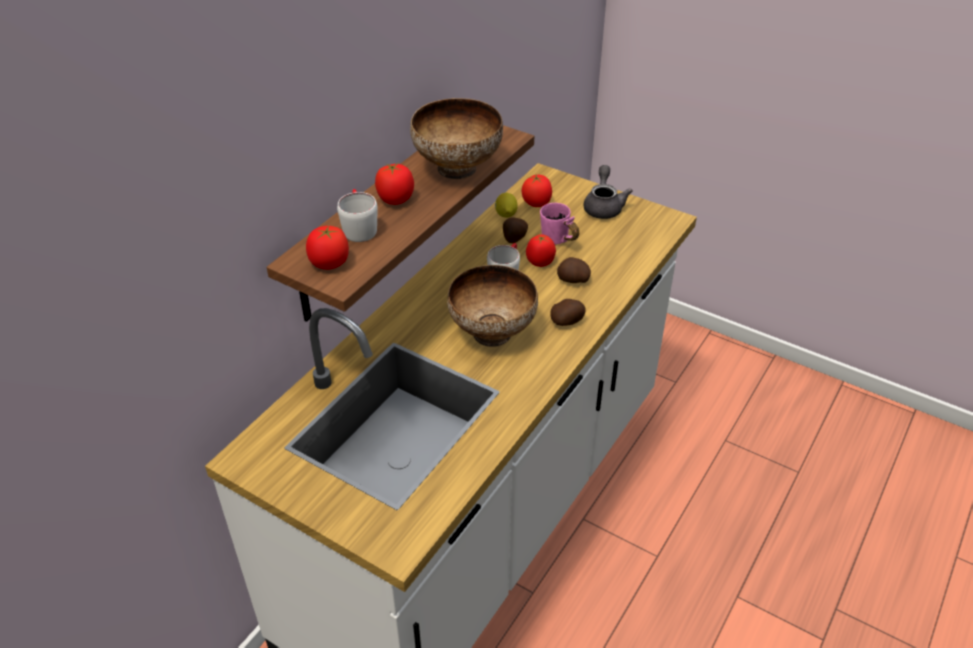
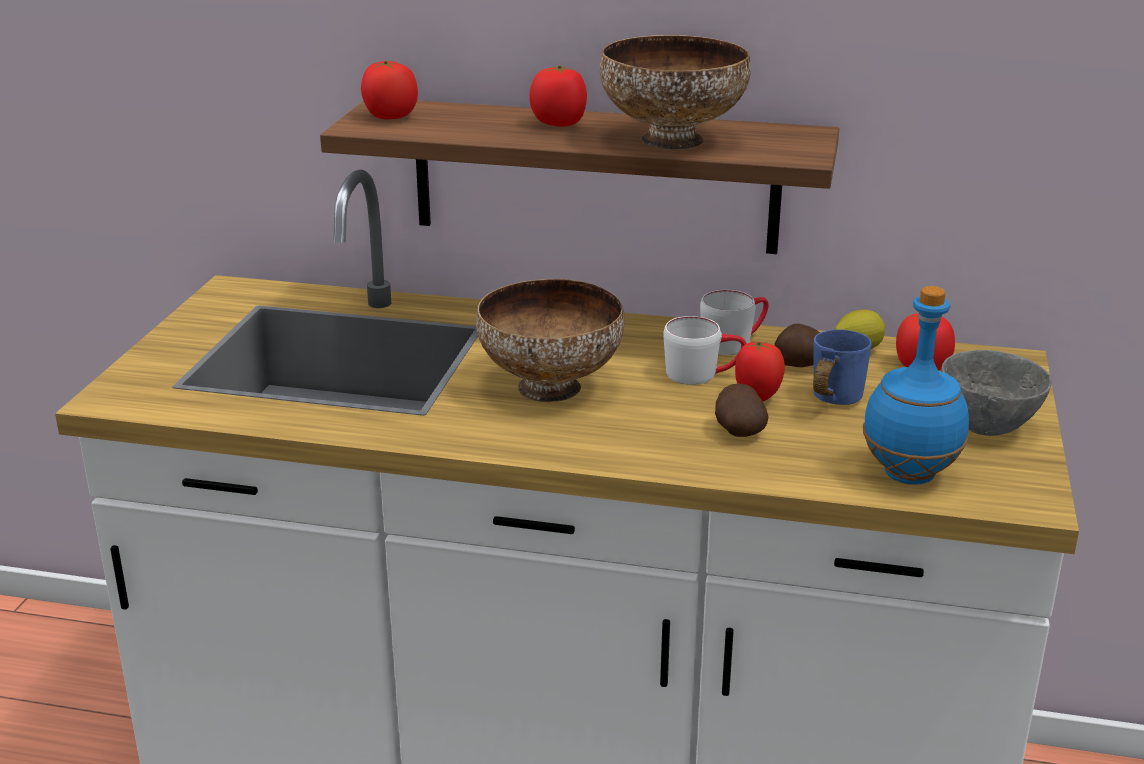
camera: 70 degrees right, 15 degrees down
white mug [337,189,378,242] -> white mug moved to [700,290,769,355]
pink mug [540,203,579,244] -> blue mug [813,329,872,405]
potato [550,299,586,326] -> none
grey teapot [583,165,633,219] -> grey bowl [941,350,1052,436]
none -> blue bottle [863,286,969,485]

